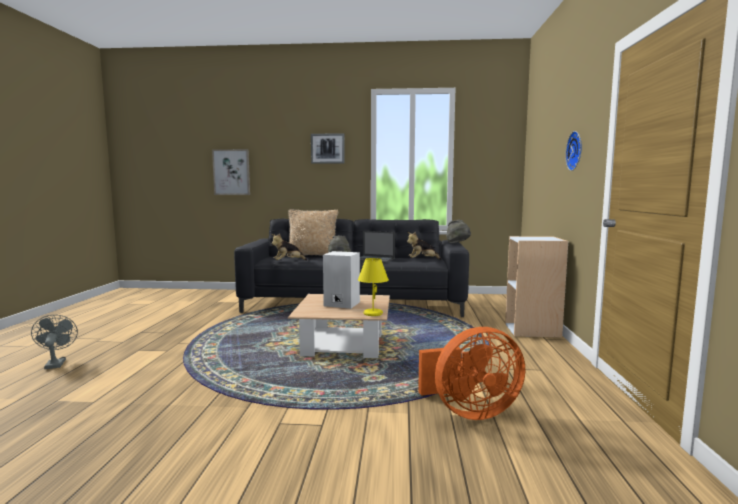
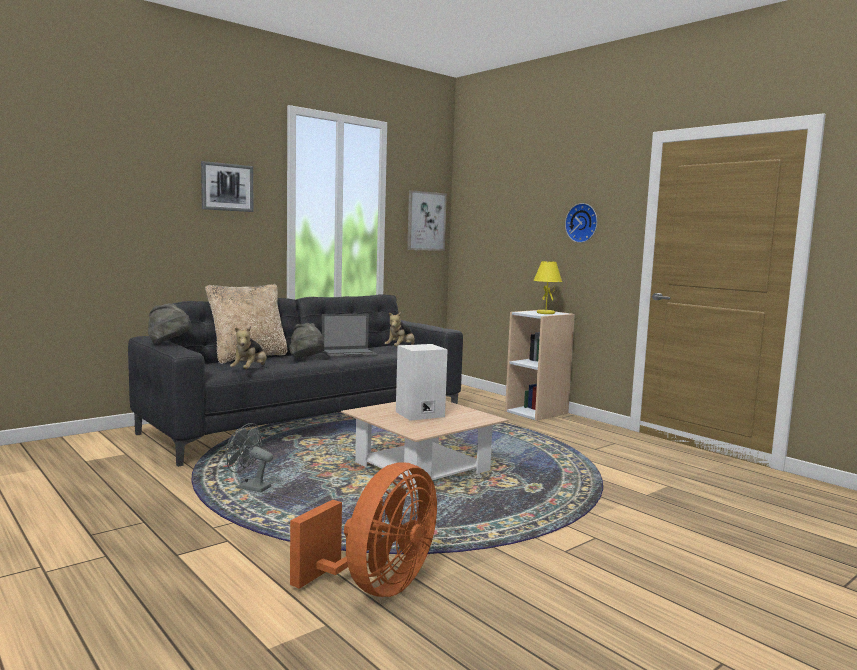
camera: 45 degrees left, 0 degrees up
grey fan [31,315,78,369] -> grey fan moved to [225,423,273,492]
picture [212,149,250,195] -> picture moved to [407,190,447,251]
yellow table lamp [358,258,389,316] -> yellow table lamp moved to [533,261,562,314]
orange fan [418,327,525,420] -> orange fan moved to [290,462,437,597]
grey hat [446,220,471,243] -> grey hat moved to [148,303,192,343]

